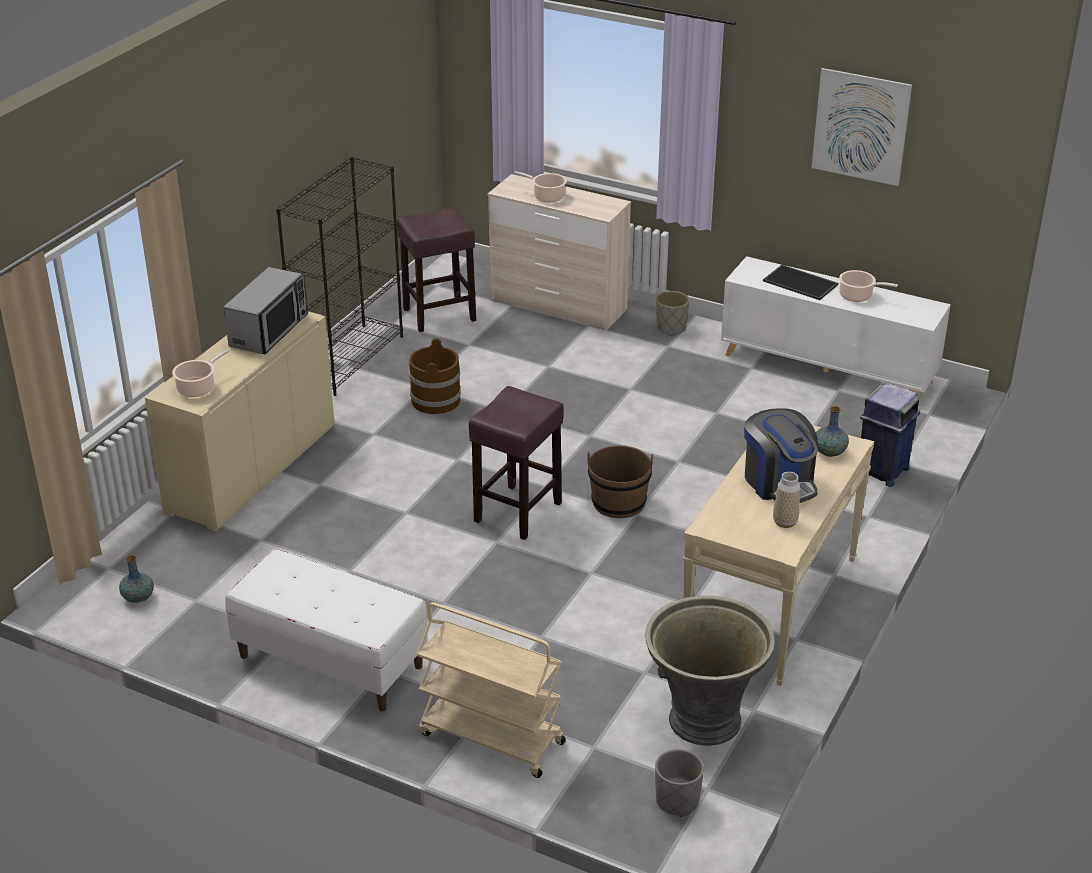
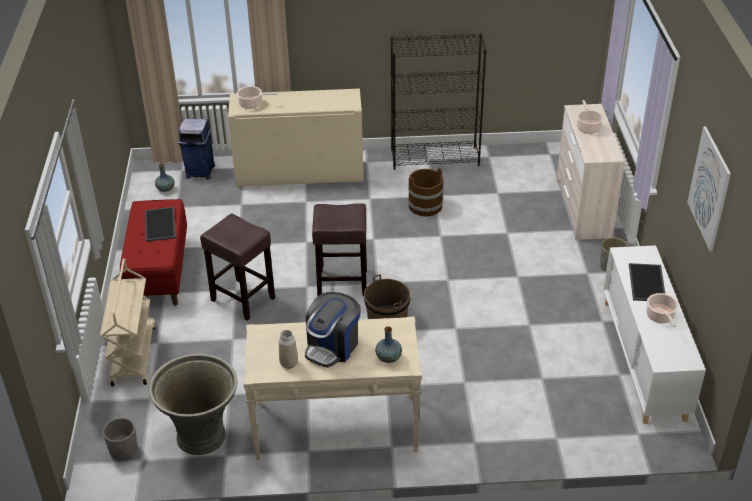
camera: 60 degrees right, 5 degrees up
microwave [224,267,308,354] -> none
white bench [225,548,428,712] -> red bench [120,199,187,306]
brown stool [397,207,476,332] -> brown stool moved to [200,214,275,321]
blue trash can [860,382,920,487] -> blue trash can moved to [178,118,215,180]
none -> tray [145,207,176,242]

